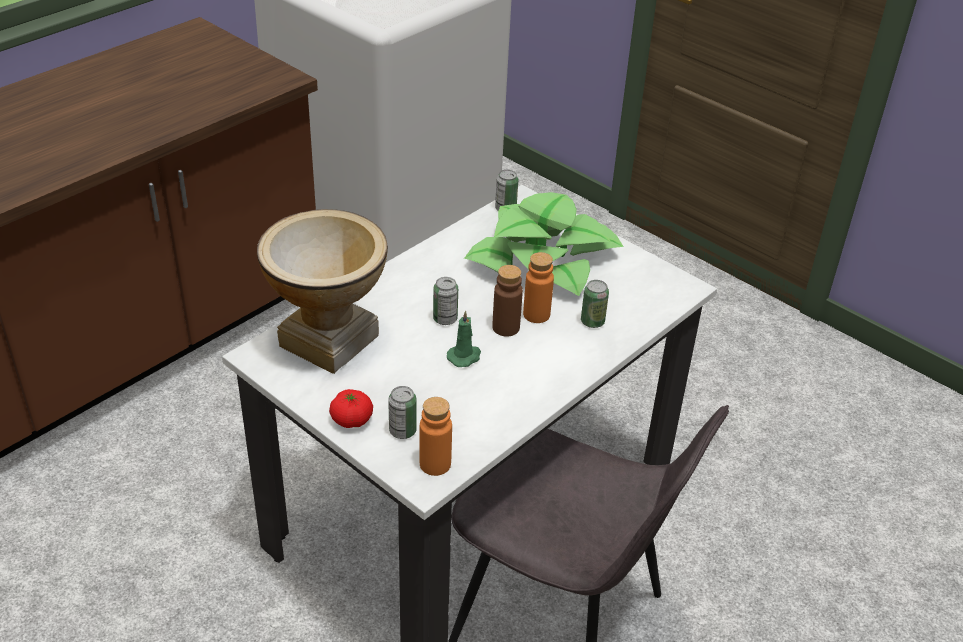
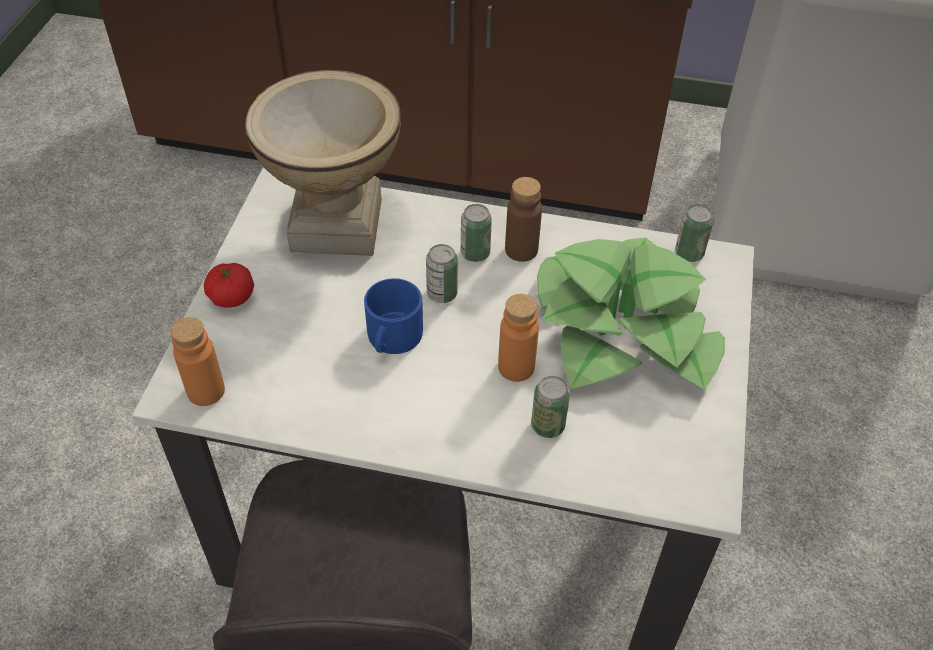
camera: 60 degrees right, 10 degrees up
can [388,386,417,439] -> can moved to [461,204,492,262]
green candle [447,310,481,367] -> blue mug [364,278,423,354]
brown bottle [492,265,523,337] -> brown bottle moved to [505,177,542,262]

